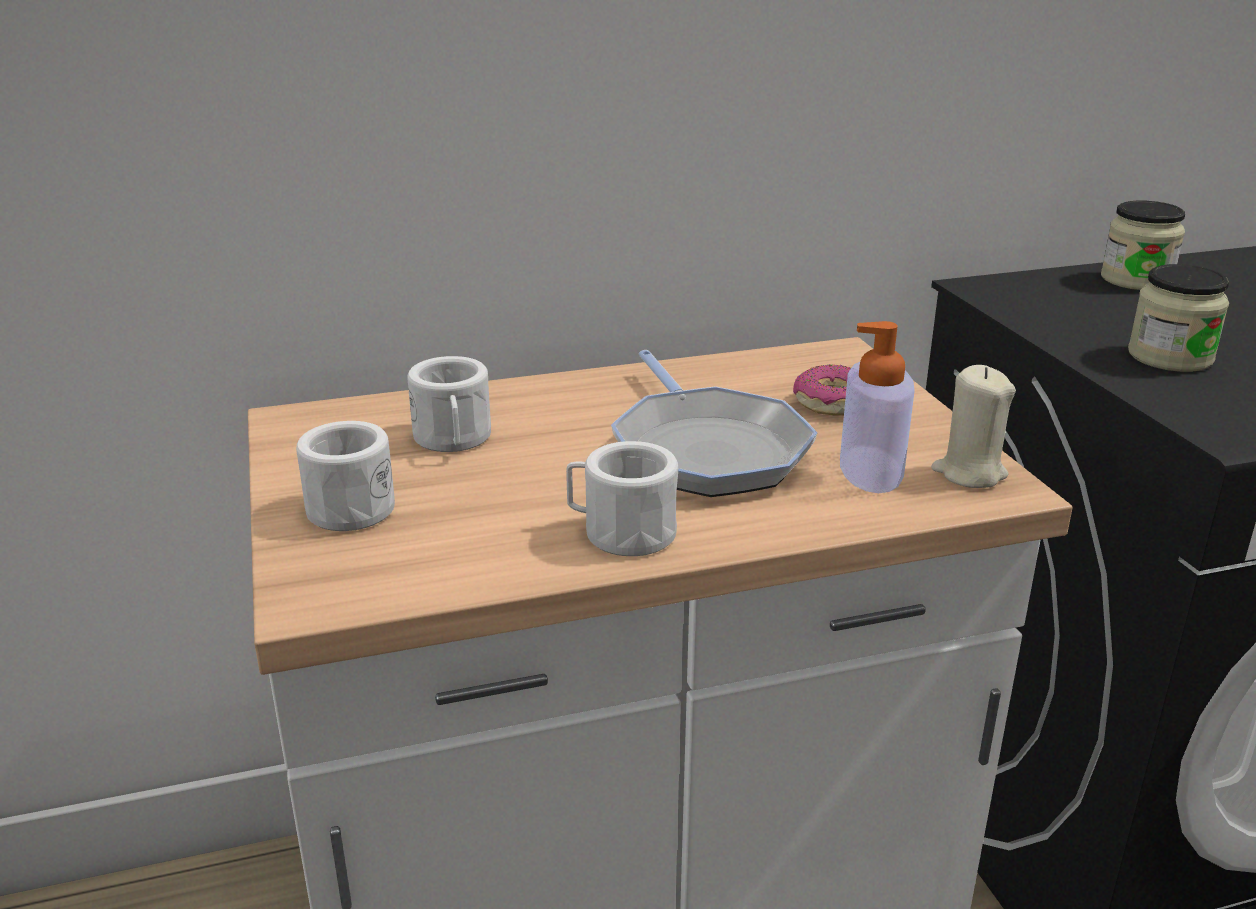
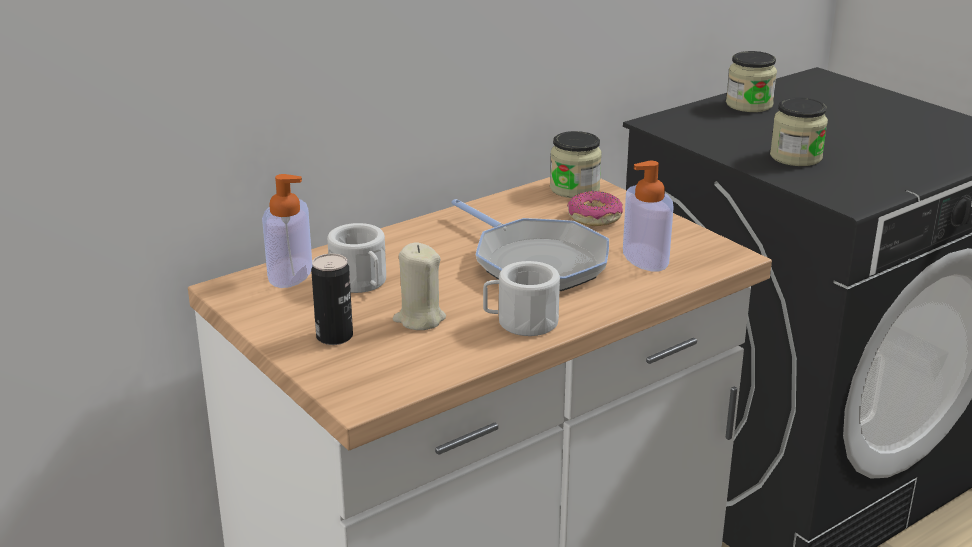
camera: 20 degrees left, 0 degrees up
white mug [296,421,395,531] -> can [311,254,353,345]
beige candle [931,365,1016,488] -> beige candle moved to [393,242,446,330]
none -> soap dispenser [262,174,313,288]
none -> jar [550,131,602,198]

